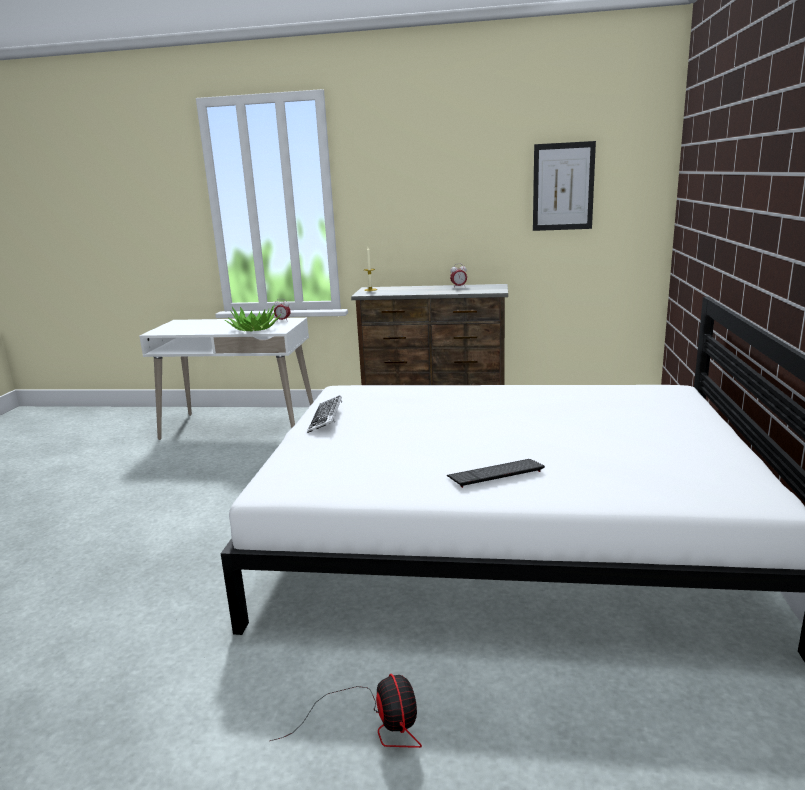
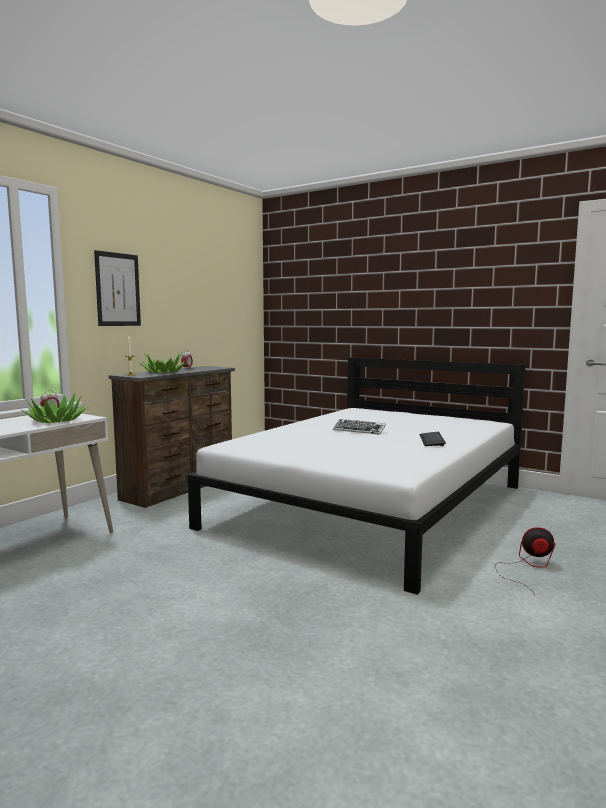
camera: 65 degrees left, 10 degrees down
keyboard [307,395,342,433] -> keyboard moved to [333,419,386,435]
picture [533,141,596,231] -> picture moved to [94,250,141,326]
none -> potted plant [138,353,188,373]

